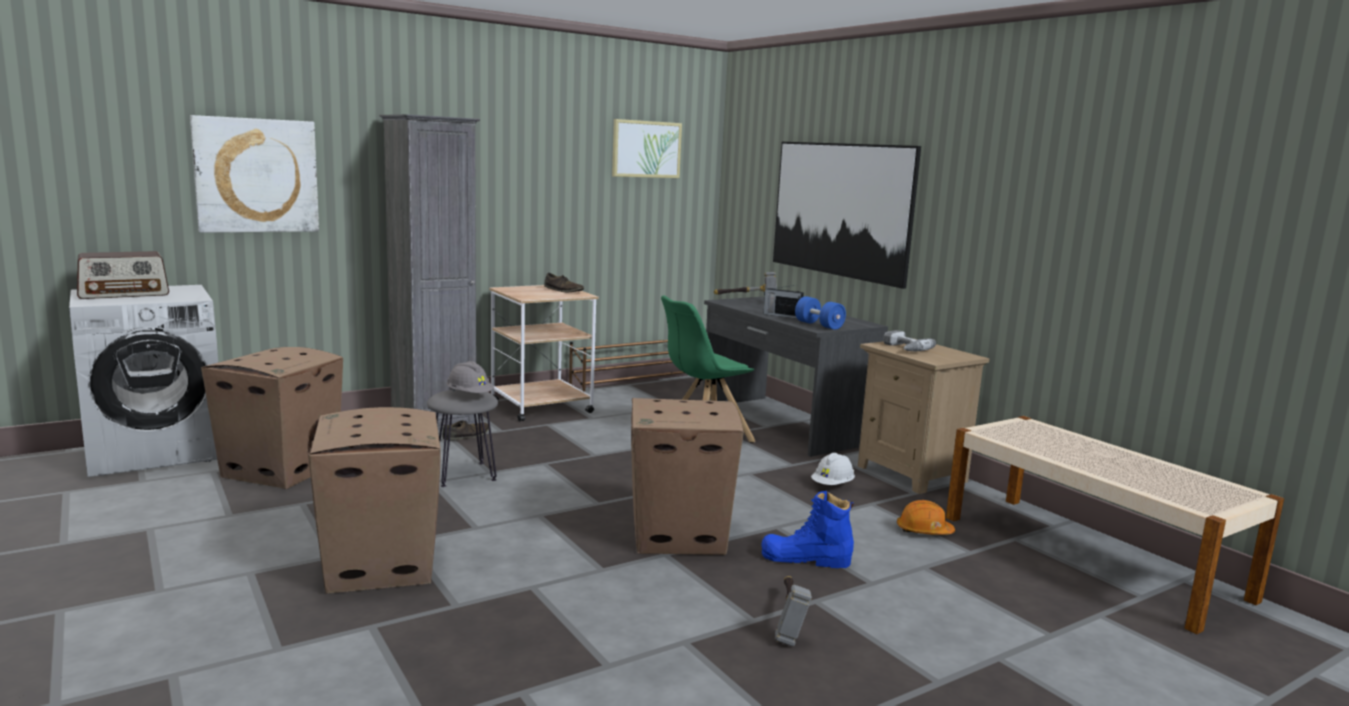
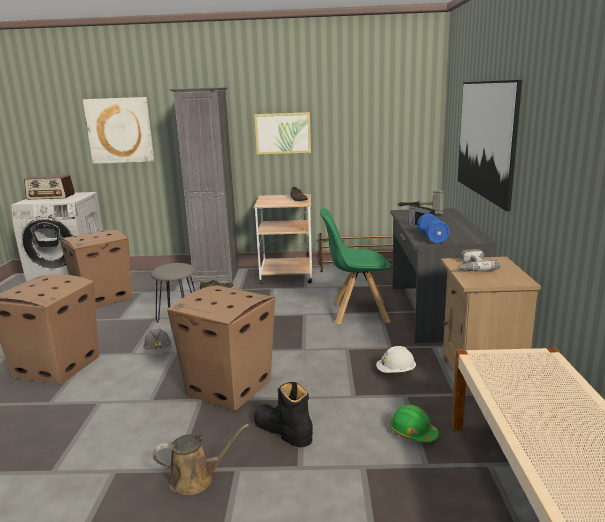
camera: 35 degrees right, 5 degrees up
grey hard hat [447,361,494,393] -> grey hard hat moved to [143,328,172,355]
picture [612,119,682,178] -> picture moved to [254,112,311,155]
blue boot [761,491,854,568] -> black boot [254,382,313,448]
hammer [775,576,812,646] -> brown watering can [153,424,249,495]
orange hard hat [897,500,955,535] -> green hard hat [390,405,439,443]

